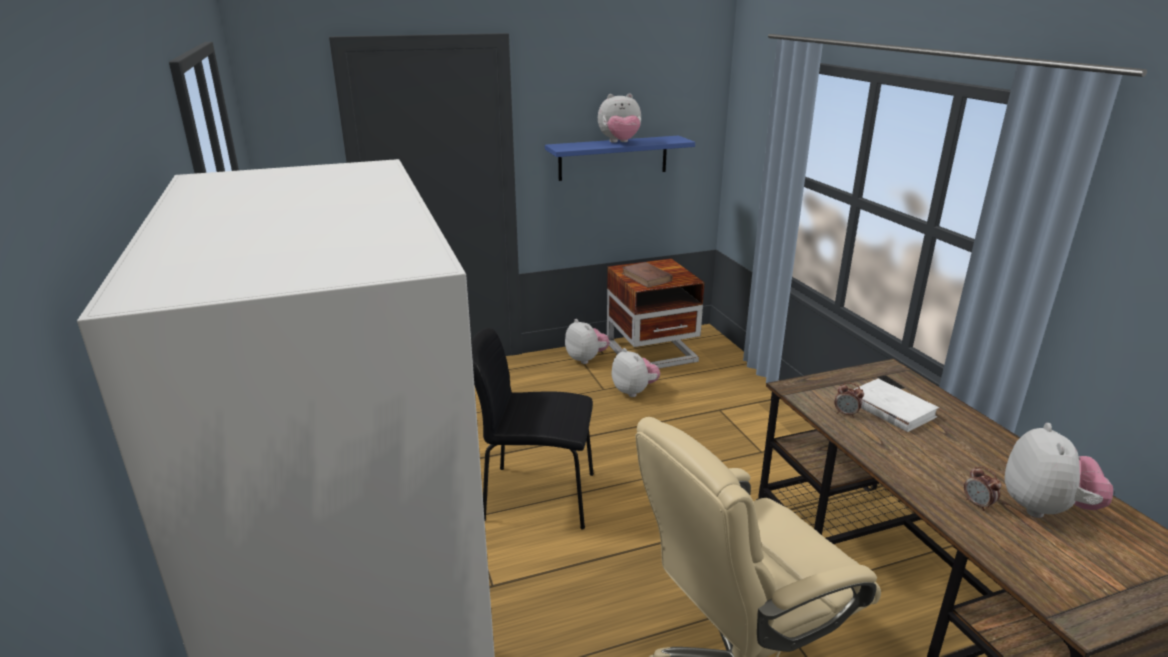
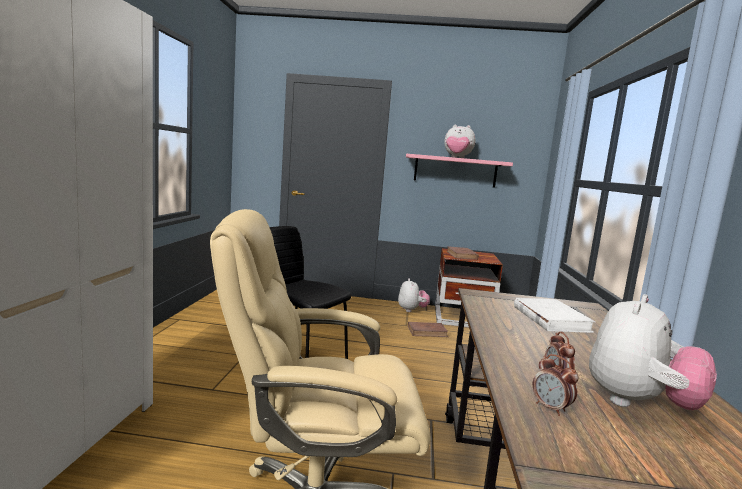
camera: 25 degrees right, 15 degrees down
blue shelf [545,135,695,181] -> pink shelf [406,154,513,188]
plush toy [612,348,660,397] -> brown book [408,322,448,337]
alarm clock [835,382,864,418] -> alarm clock moved to [533,354,578,416]

